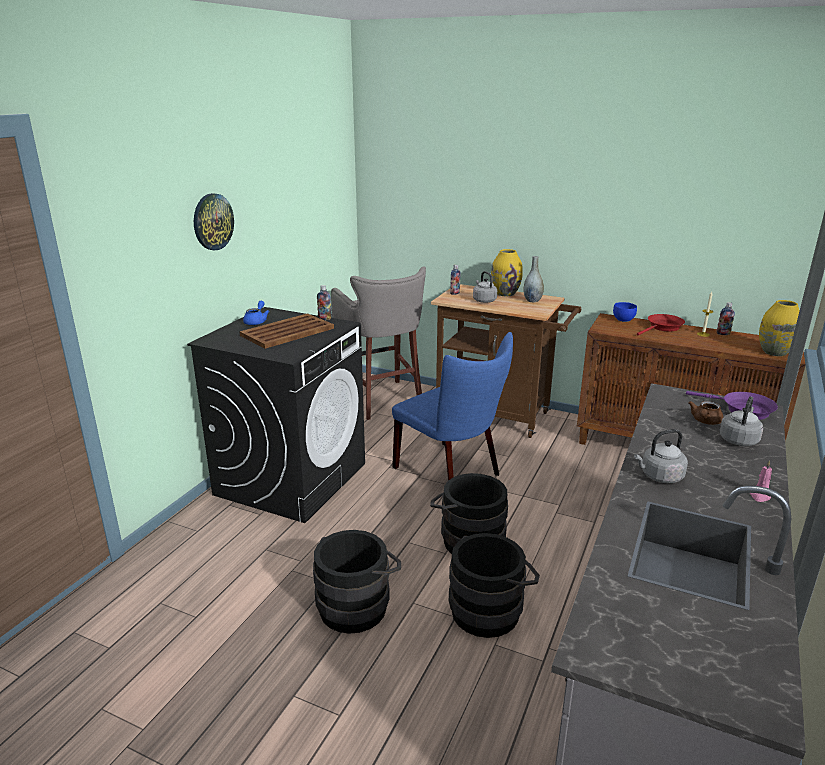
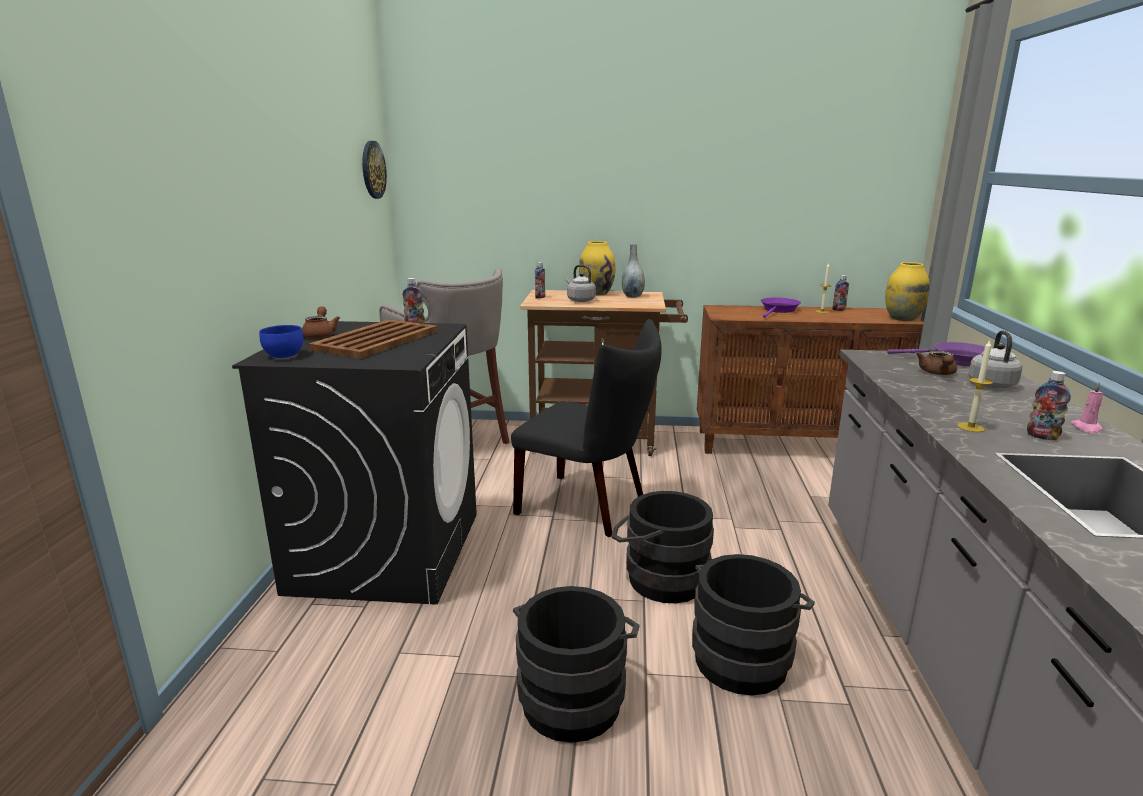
camera: 20 degrees left, 5 degrees down
wall clock [194,193,234,250] -> wall clock moved to [362,141,387,199]
blue teapot [243,301,269,325] -> brown teapot [302,306,340,339]
blue chair [392,332,513,480] -> black chair [511,319,661,537]
blue bowl [613,302,637,322] -> blue bowl moved to [259,325,304,359]
grey kettle [634,429,688,483] -> candle [957,340,993,432]
red frying pan [637,314,685,335] -> purple frying pan [761,298,801,318]
none -> bottle [1027,371,1071,440]

